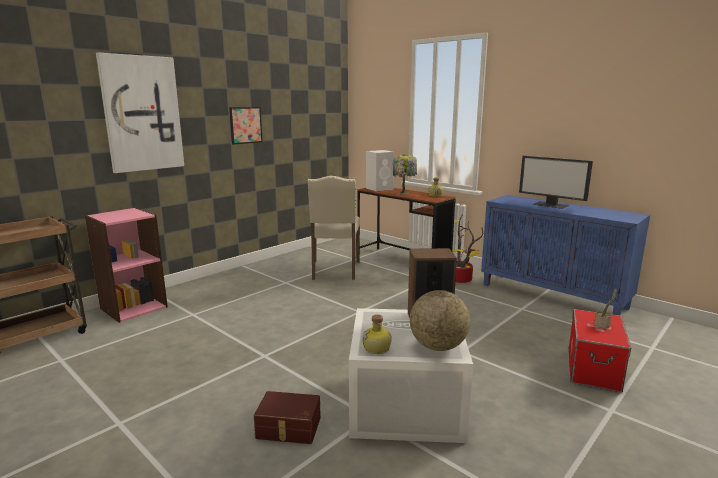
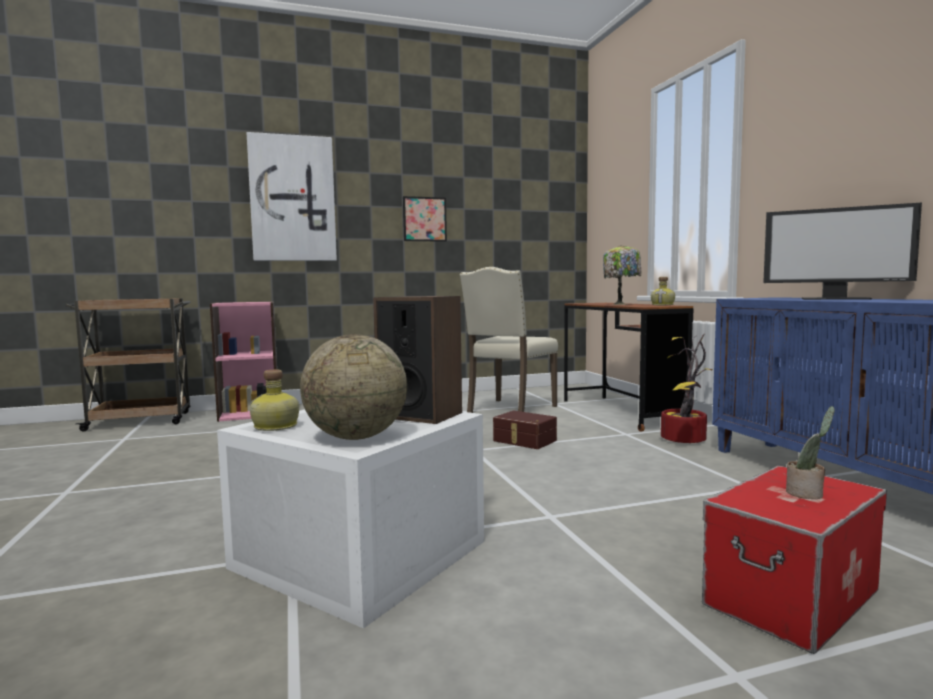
camera: 30 degrees right, 10 degrees down
brown storage box [254,391,321,444] -> brown storage box moved to [493,411,557,449]
white speaker [366,150,394,191] -> none
monitor [519,156,593,209] -> monitor turned 45 degrees counterclockwise [763,203,922,300]

